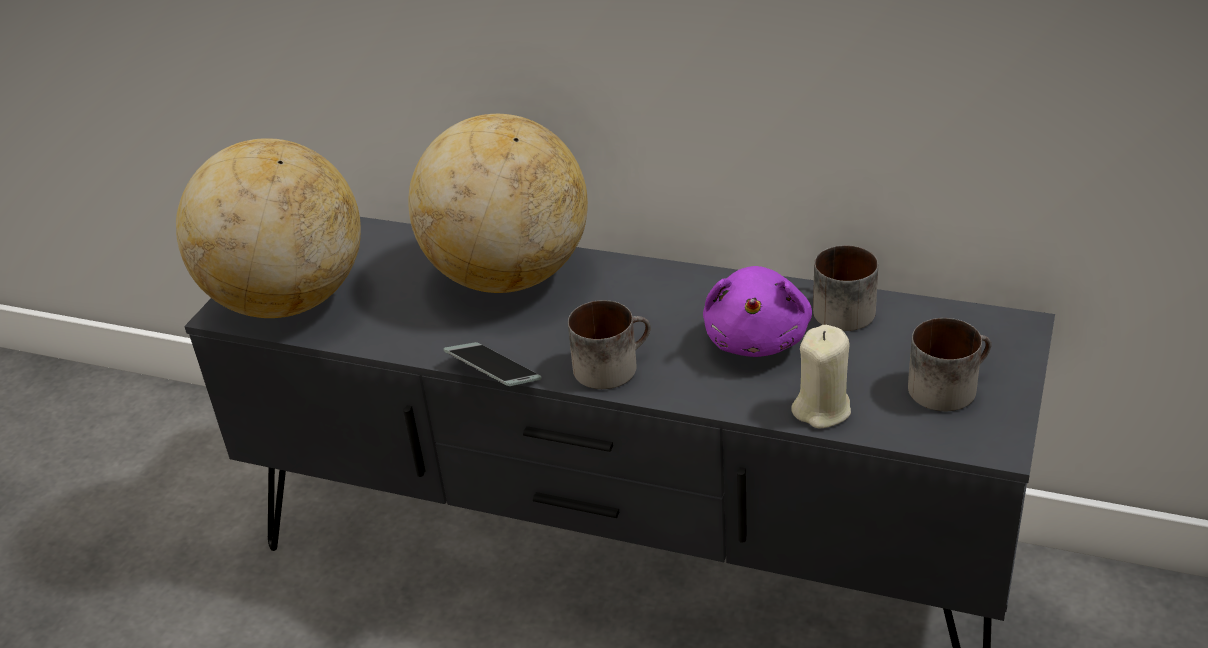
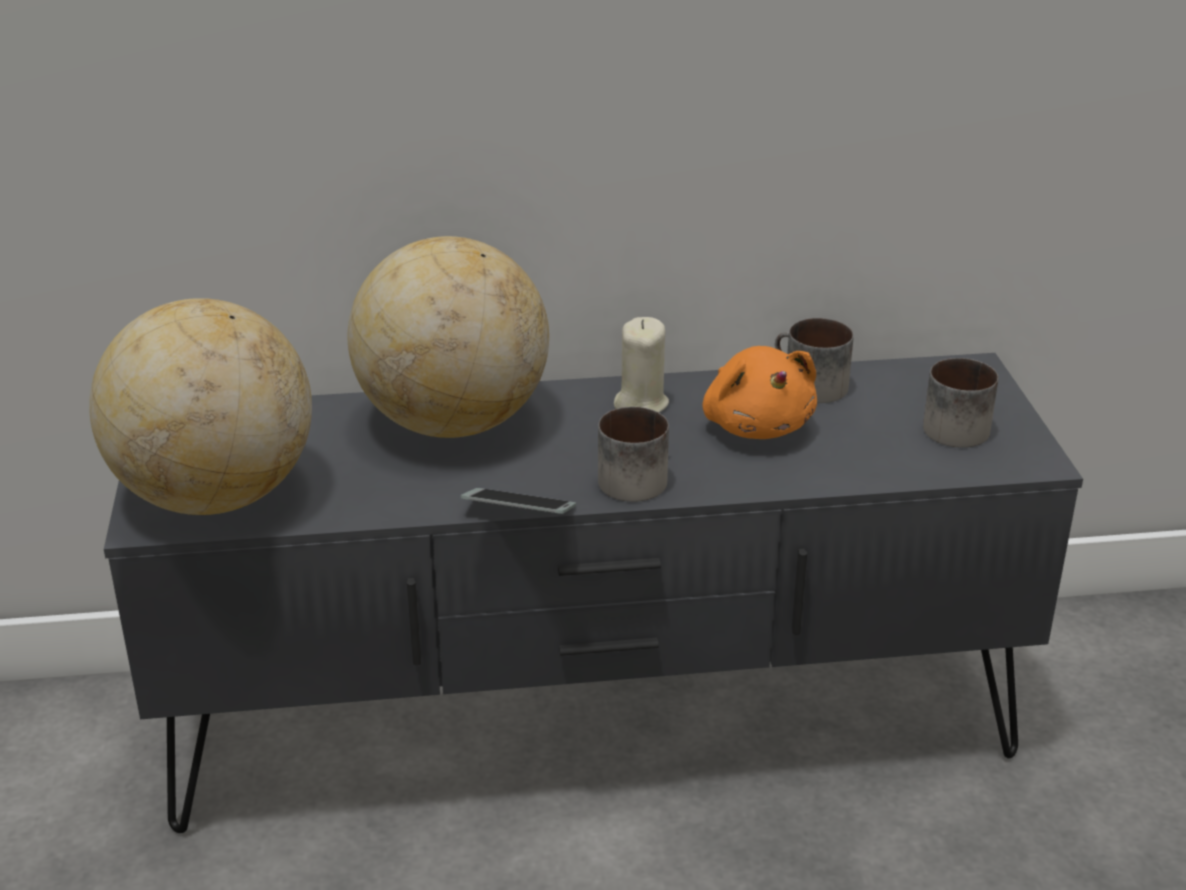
camera: 30 degrees left, 5 degrees down
purple plush toy [703,266,812,357] -> orange plush toy [703,346,817,439]
beige candle [791,325,851,428] -> beige candle moved to [614,317,669,413]

